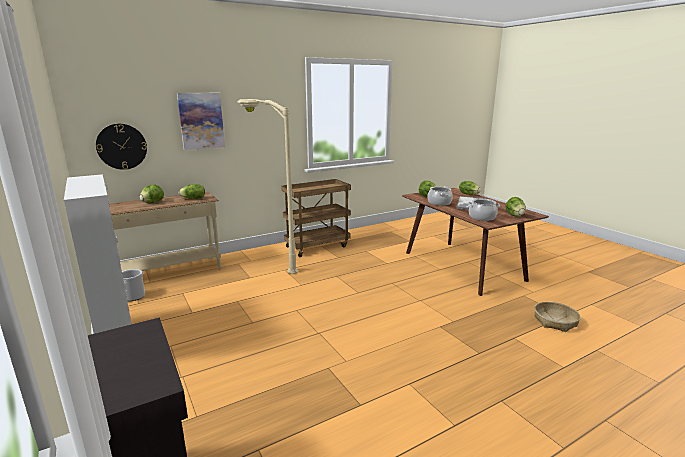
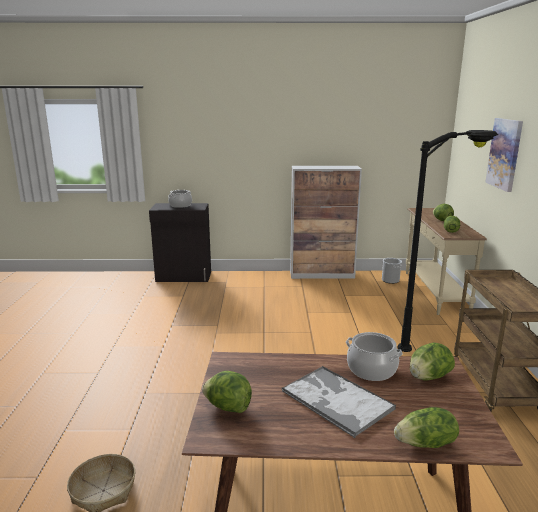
camera: 120 degrees right, 0 degrees up
wall clock [96,124,147,170] -> none
beige floor lamp [238,99,298,274] -> black floor lamp [398,130,498,352]
cooking pot [468,199,500,221] -> cooking pot moved to [168,190,192,208]

